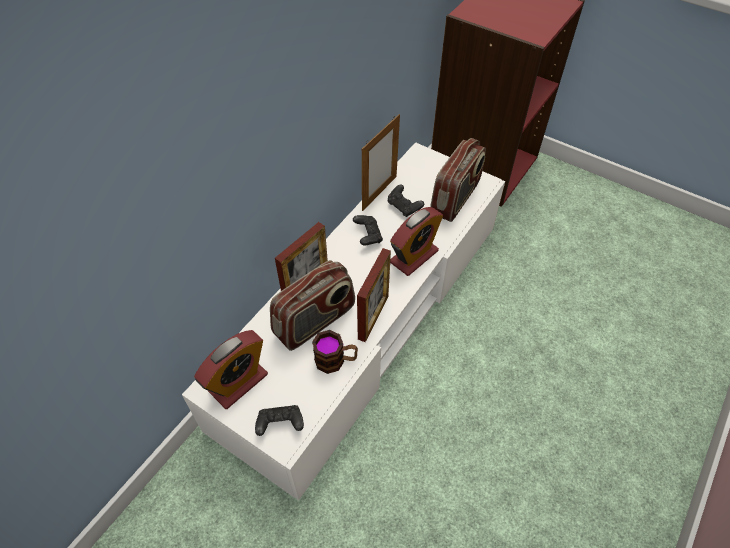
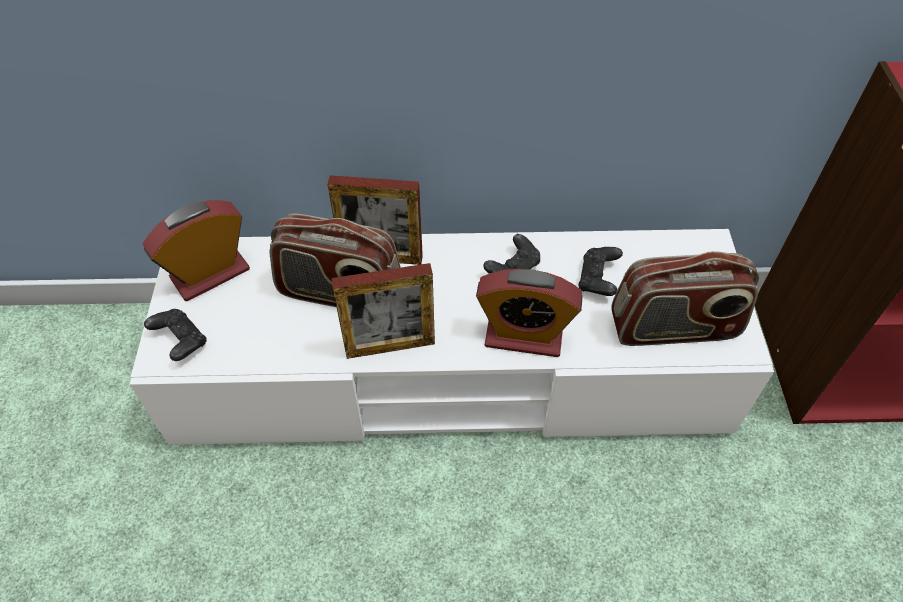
camera: 55 degrees right, 0 degrees up
alarm clock [194,330,268,409] -> alarm clock turned 135 degrees clockwise [143,200,250,301]
mug [312,330,358,374] -> none
picture frame [362,114,400,211] -> none

